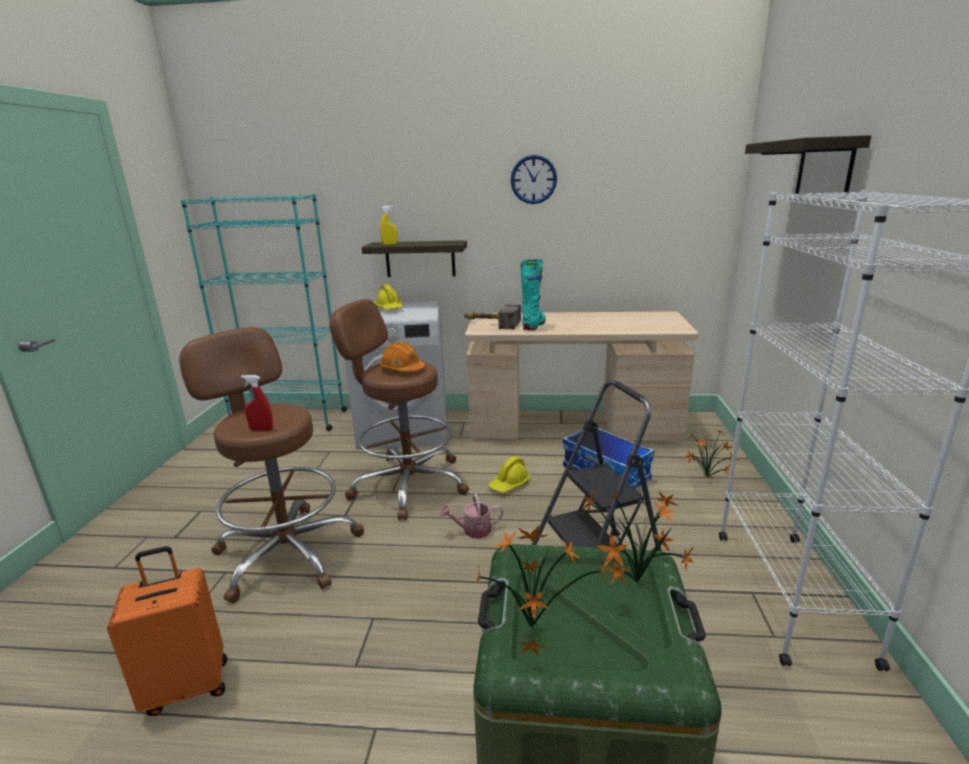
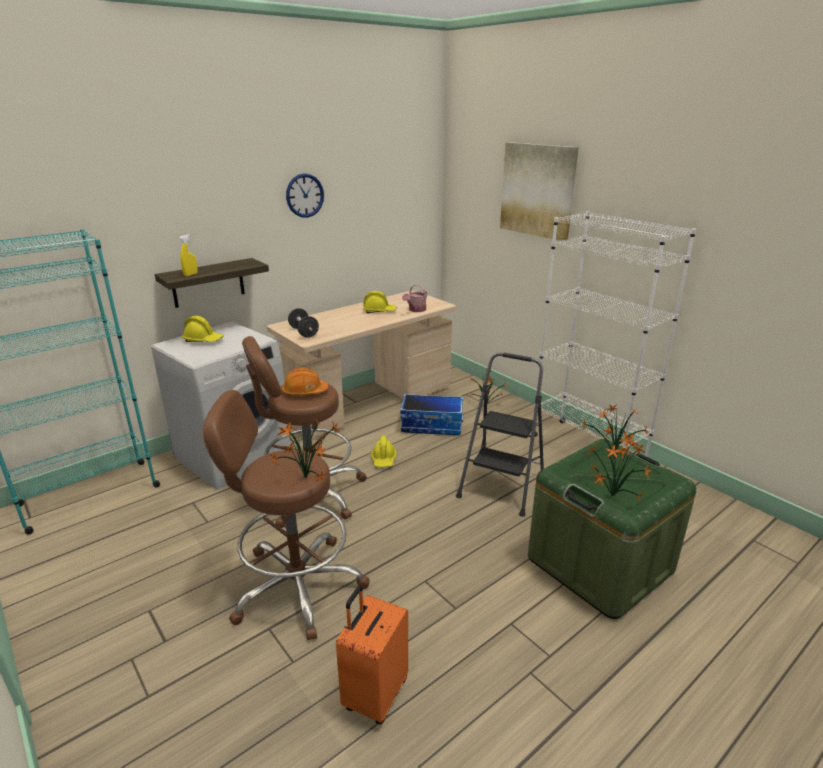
camera: 45 degrees left, 5 degrees up
red spray bottle [241,375,273,431] -> potted plant [270,420,340,483]
watering can [440,494,503,538] -> watering can moved to [402,284,427,312]
hammer [464,304,521,329] -> black dumbbell [288,308,319,338]
turquoise boot [520,259,546,330] -> none
shelf [745,135,871,196] -> picture [500,142,579,241]
none -> yellow hard hat [363,291,397,313]

